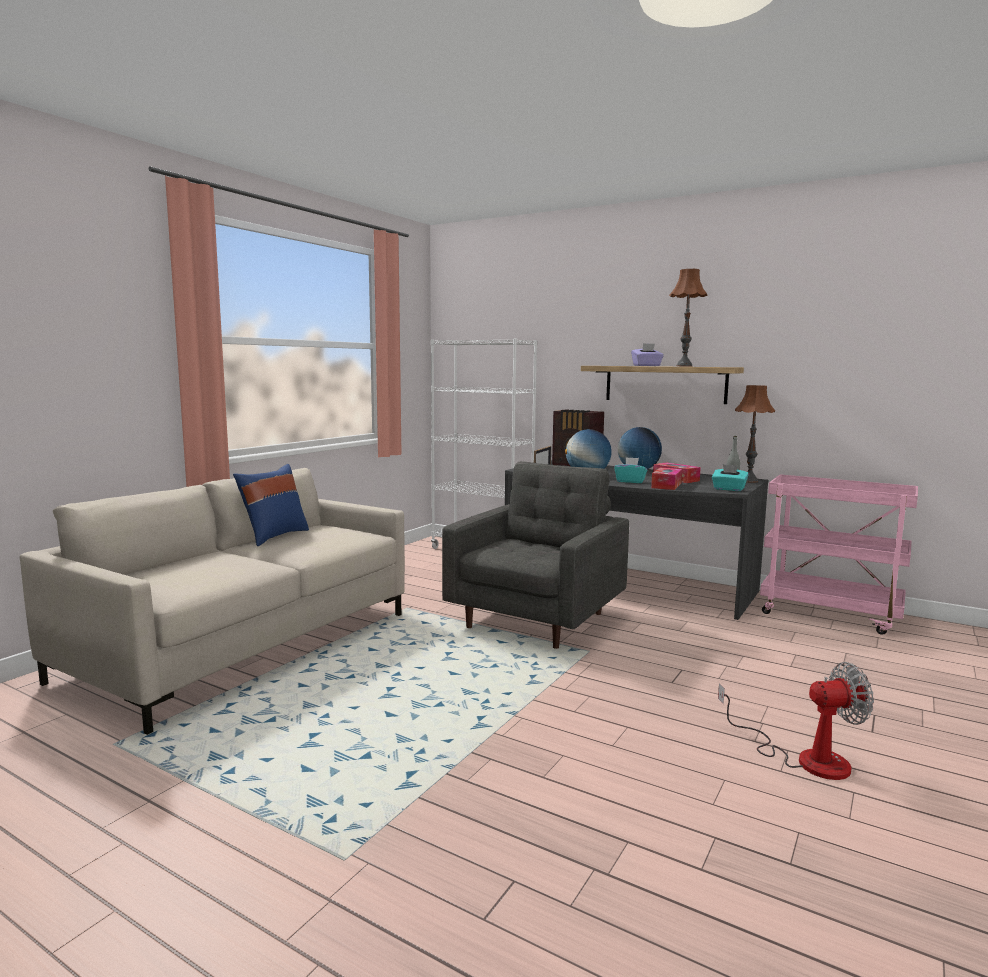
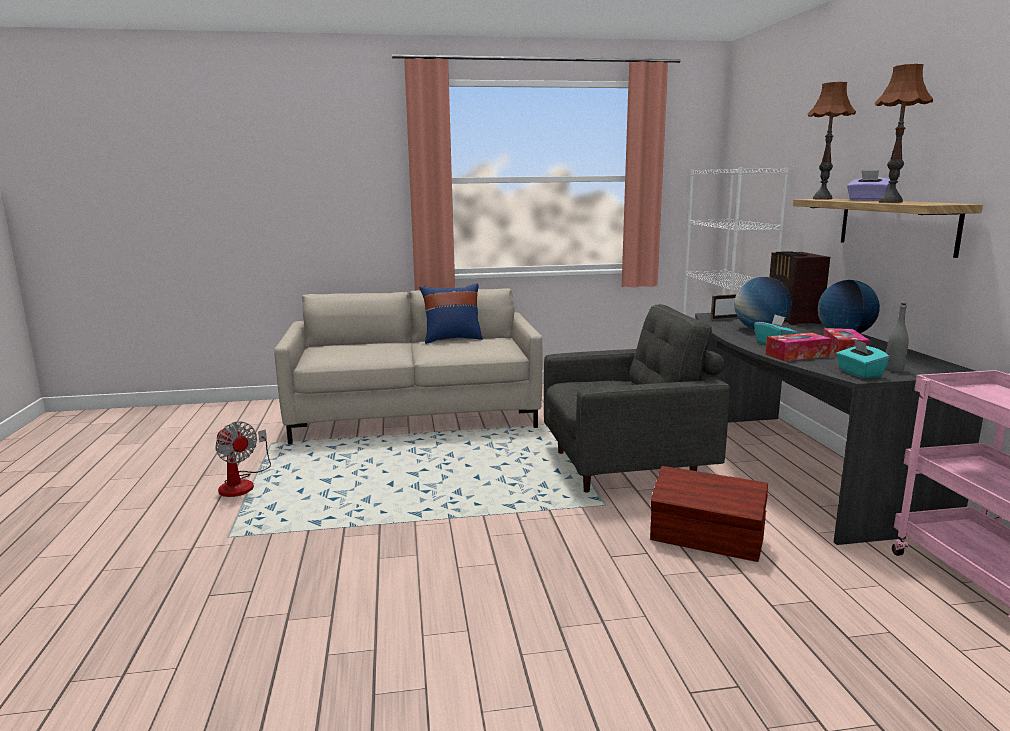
camera: 50 degrees right, 5 degrees up
fan [718,662,874,780] -> fan moved to [215,422,271,497]
brown table lamp [735,385,775,483] -> brown table lamp moved to [808,82,856,199]
none -> brown storage box [650,466,768,562]

